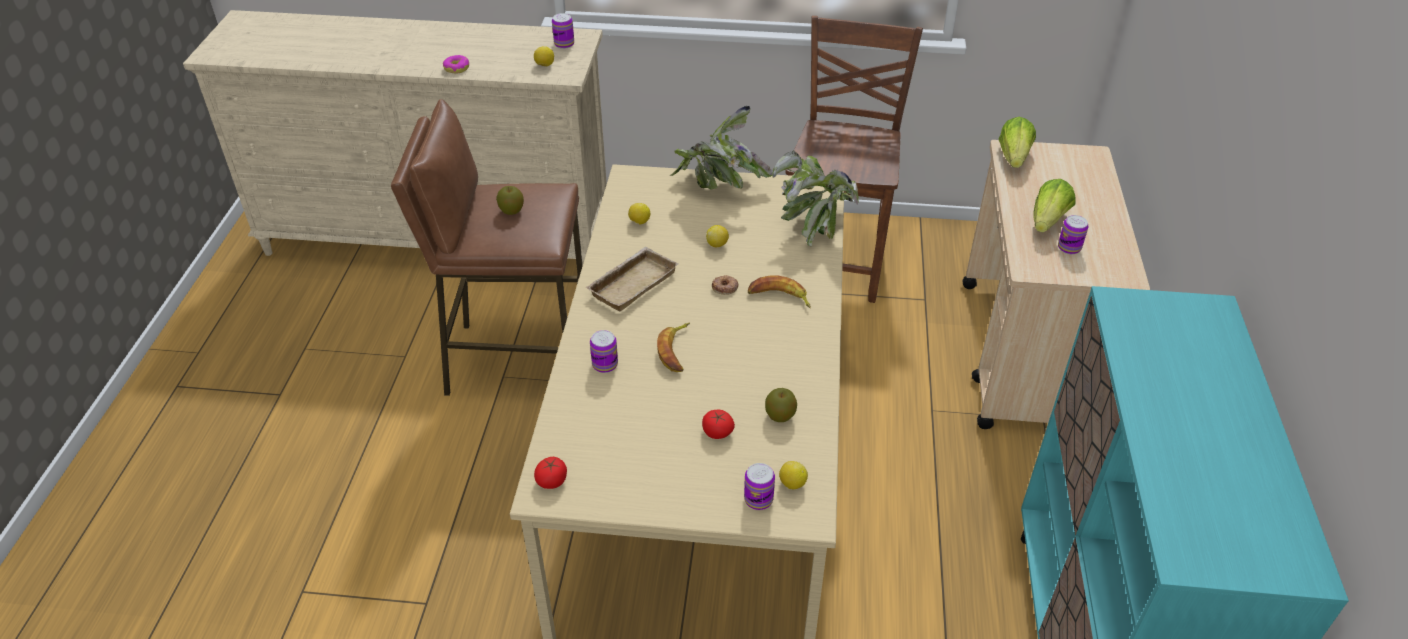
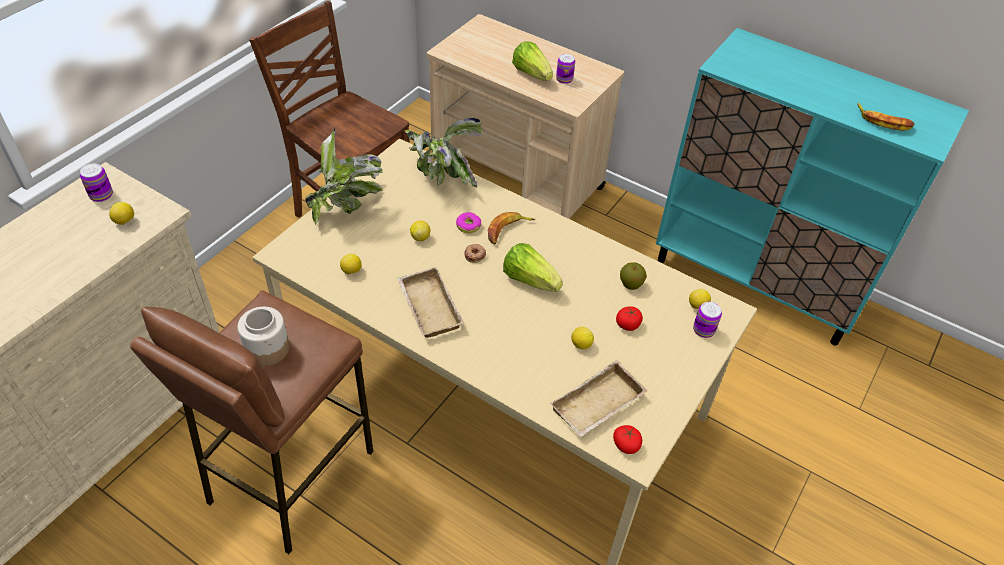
camera: 65 degrees left, 5 degrees up
donut [443,55,469,73] -> donut moved to [456,212,481,233]
apple [496,186,524,215] -> jar [237,307,289,367]
can [590,330,618,373] -> none
banana [657,323,690,372] -> banana moved to [857,103,915,131]
lettuce [999,117,1036,168] -> lettuce moved to [503,243,563,292]
none -> beige tray [550,360,648,437]
none -> lemon [571,327,594,349]

